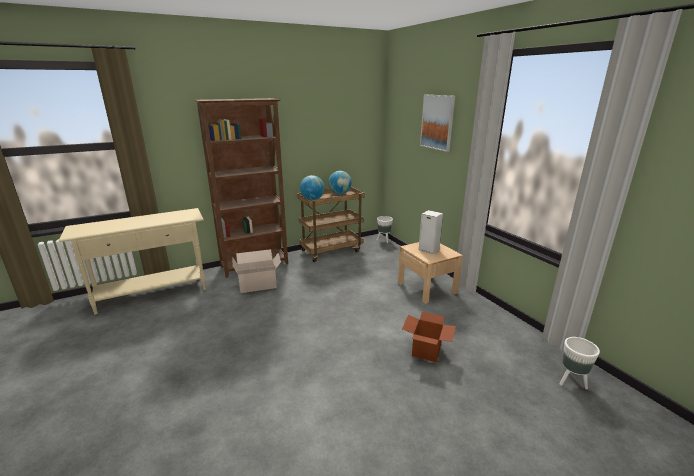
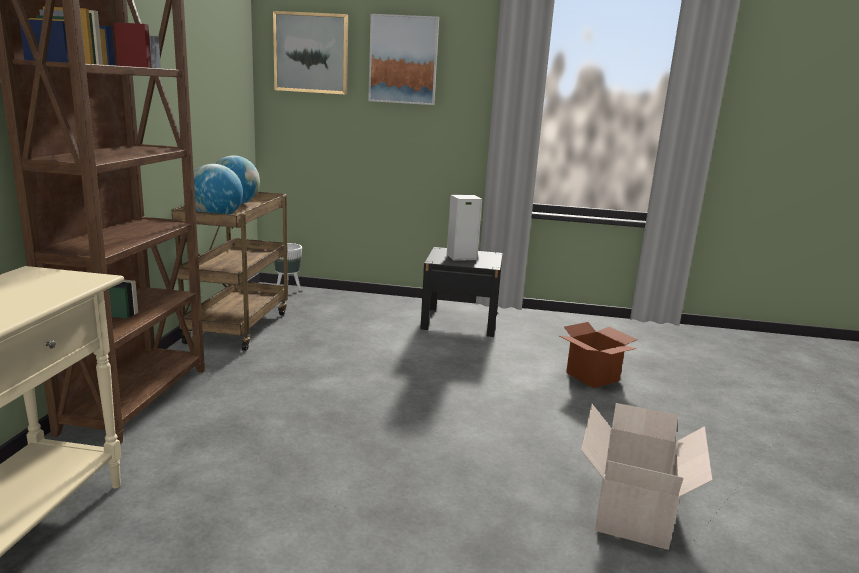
camera: 55 degrees left, 5 degrees down
cardboard box [232,249,281,293] -> cardboard box moved to [581,403,713,550]
beige nightstand [398,242,463,304] -> black nightstand [420,247,503,337]
white planter [560,337,600,389] -> none
none -> picture [273,11,348,95]

